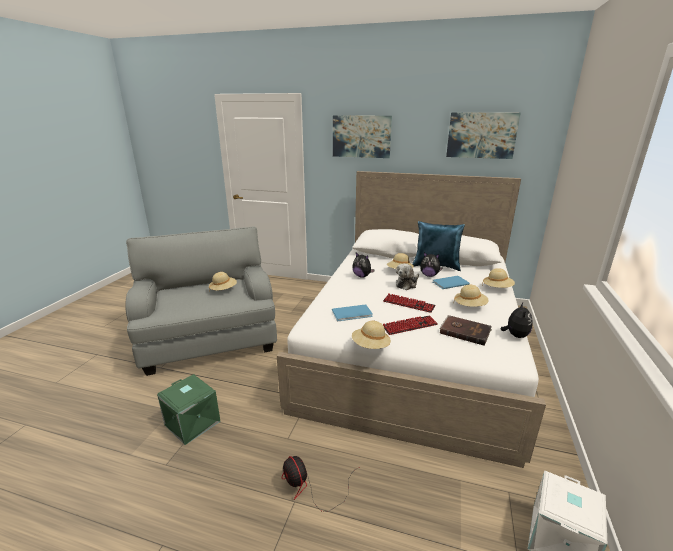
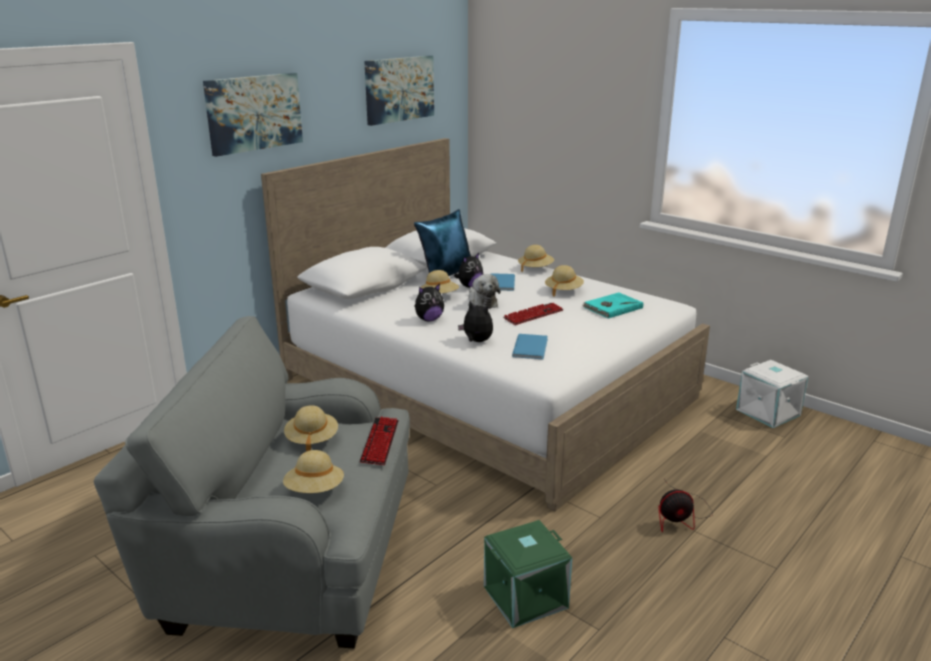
camera: 65 degrees left, 0 degrees up
beige hat [352,321,391,349] -> beige hat moved to [283,450,344,493]
keyboard [383,316,438,335] -> keyboard moved to [360,417,399,465]
brown book [440,315,492,346] -> turquoise book [582,292,643,319]
plush toy [500,303,533,338] -> plush toy moved to [458,301,493,342]

